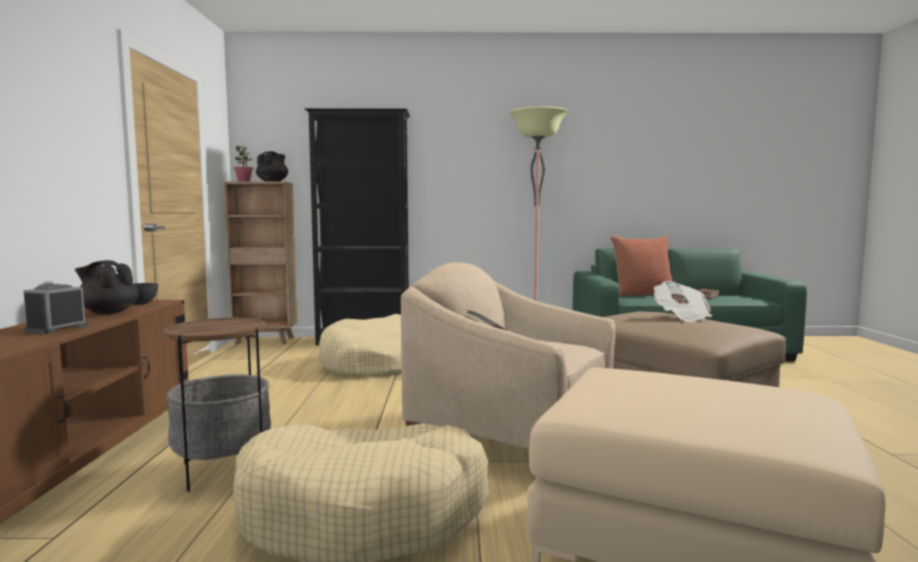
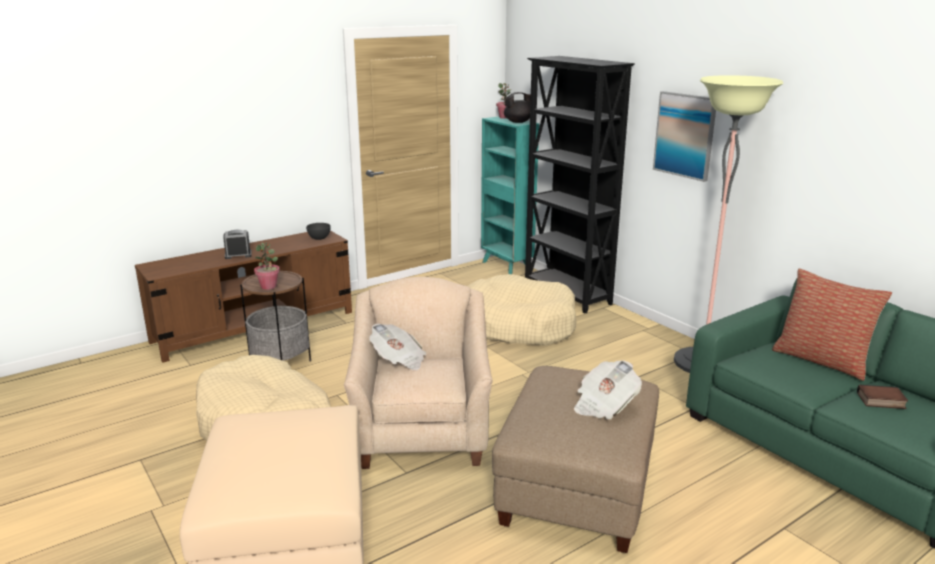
camera: 55 degrees right, 15 degrees up
black teapot [75,260,139,314] -> none
brown bookcase [224,182,298,344] -> turquoise bookcase [481,117,539,274]
none -> potted plant [254,243,280,290]
none -> picture [653,91,716,182]

